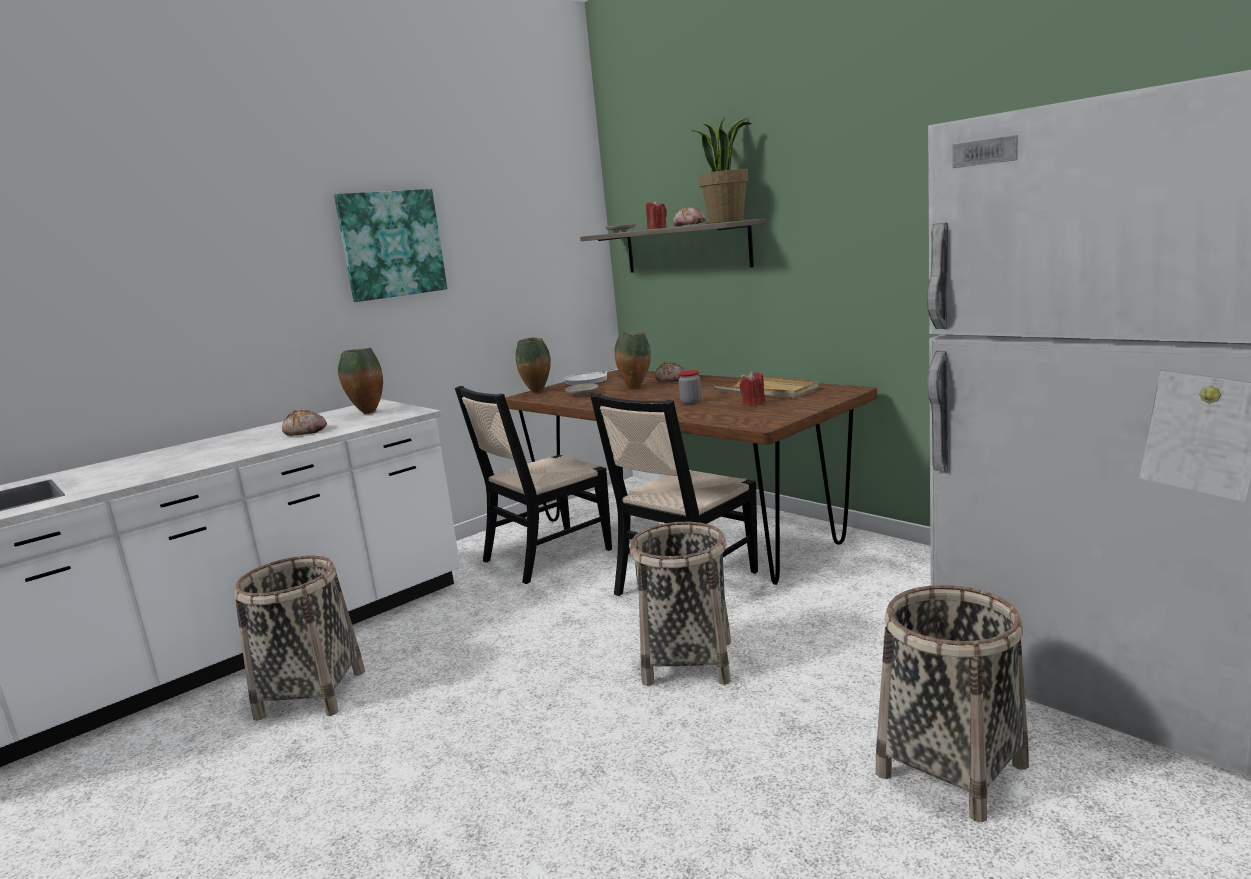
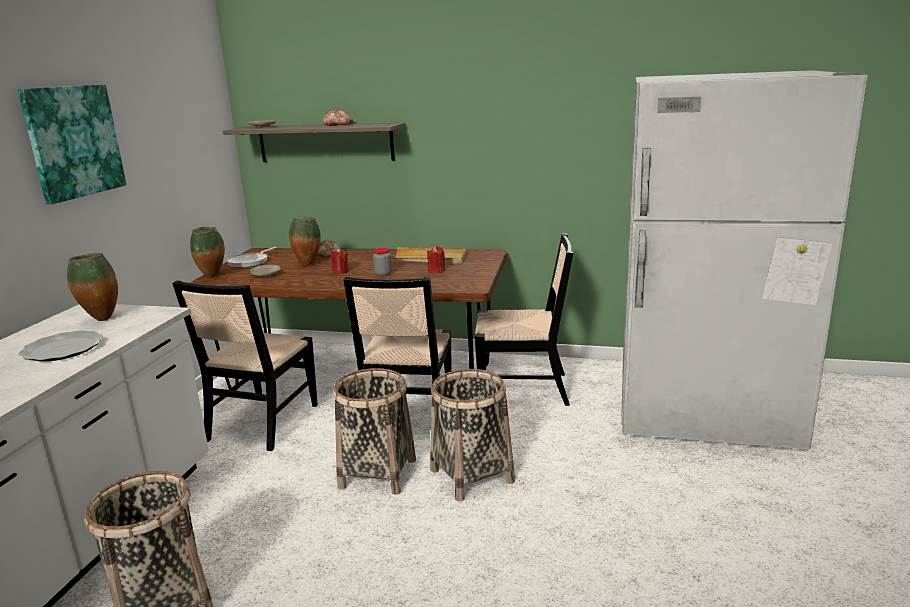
camera: 35 degrees left, 5 degrees up
bread [282,410,327,436] -> plate [19,330,103,361]
red candle [646,200,667,229] -> red candle moved to [330,248,349,274]
potted plant [691,117,752,223] -> none
basket [875,585,1029,822] -> basket moved to [333,368,416,495]
none -> chair [475,233,573,406]

